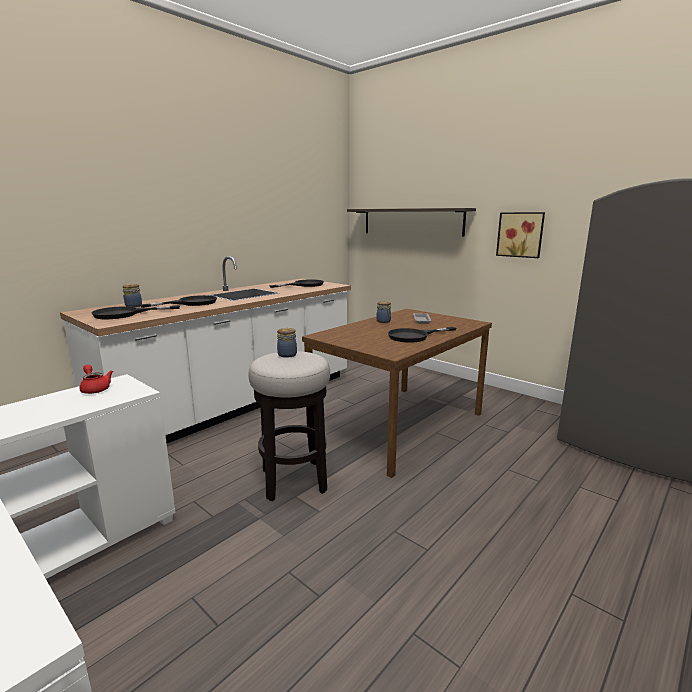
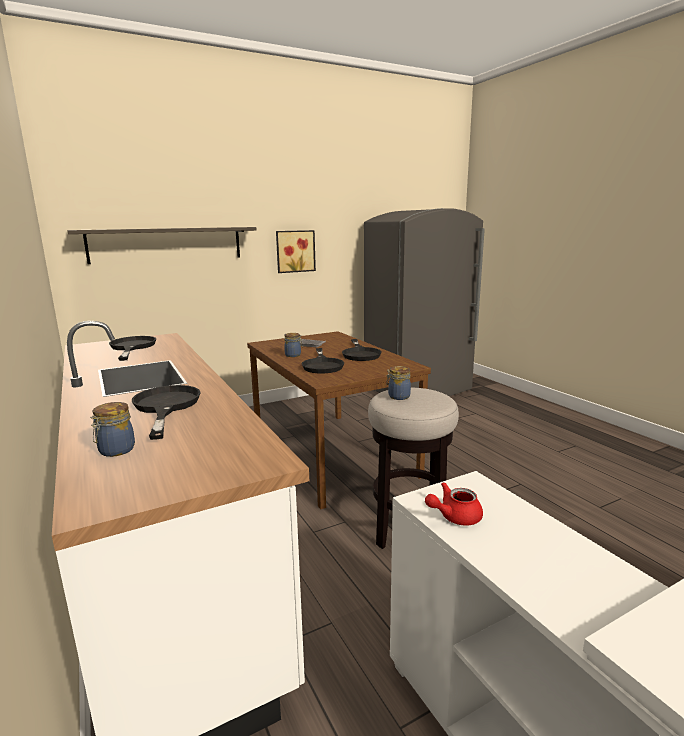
camera: 70 degrees left, 0 degrees up
black frying pan [91,305,180,319] -> black frying pan moved to [302,348,344,373]

